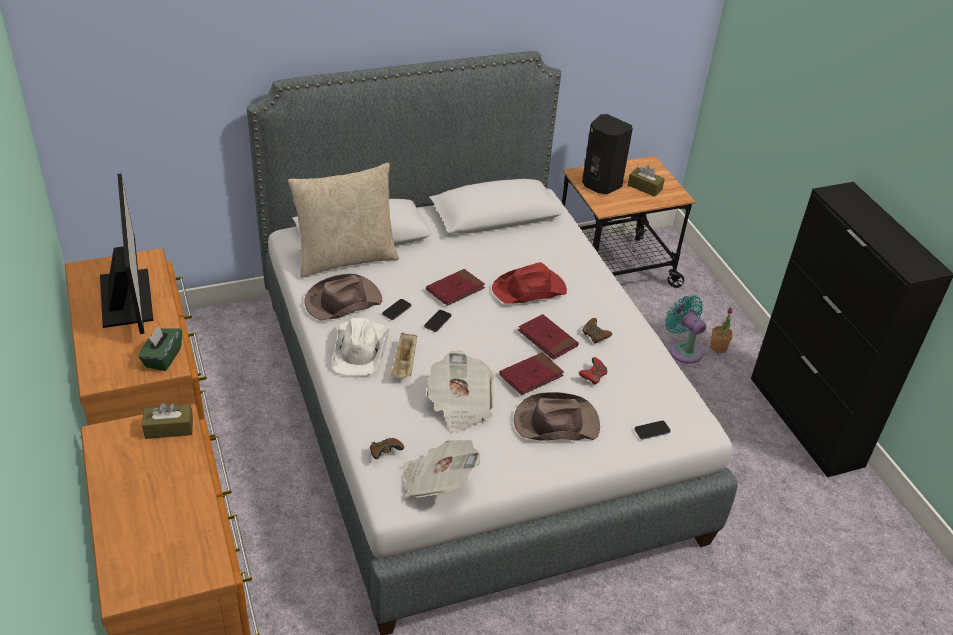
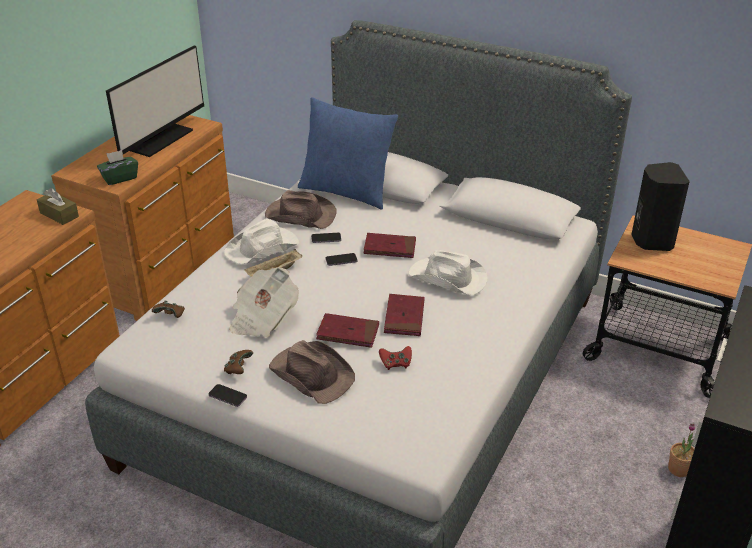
camera: 50 degrees right, 5 degrees down
beige pillow [288,163,399,278] -> blue pillow [298,97,398,209]
newspaper [402,440,480,497] -> none
red hat [492,262,567,304] -> white hat [409,250,488,296]
brown game controller [582,318,612,344] -> brown game controller moved to [224,350,253,374]
brown tissue box [628,165,665,197] -> none
phone [634,420,671,439] -> phone moved to [208,384,247,407]
turquoise fan [665,295,707,364] -> none

